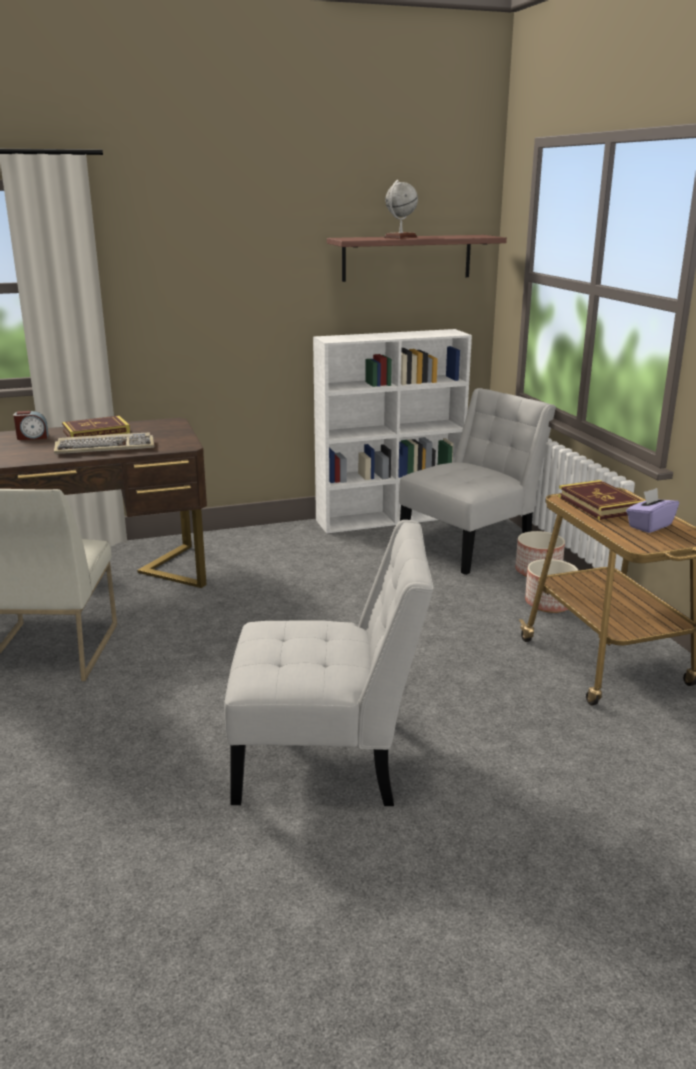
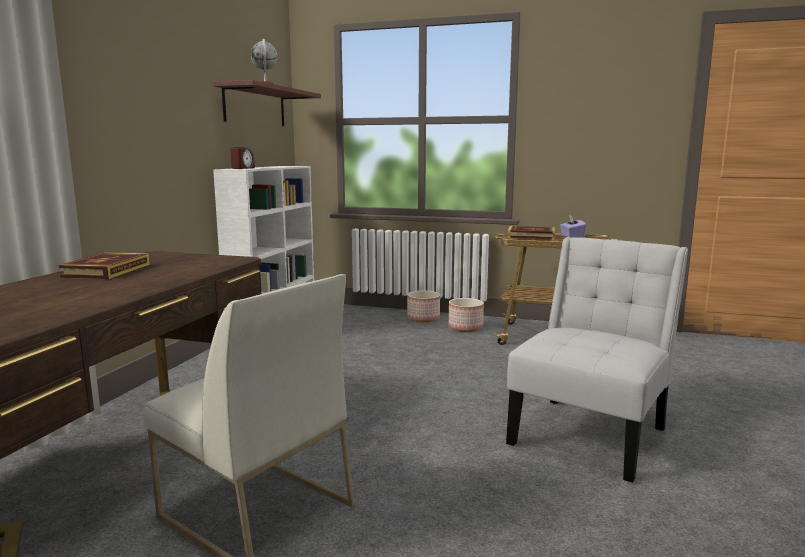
camera: 55 degrees left, 10 degrees down
alarm clock [13,411,49,440] -> alarm clock moved to [230,147,255,169]
keyboard [54,433,154,454] -> none
white chair [399,388,556,575] -> none

